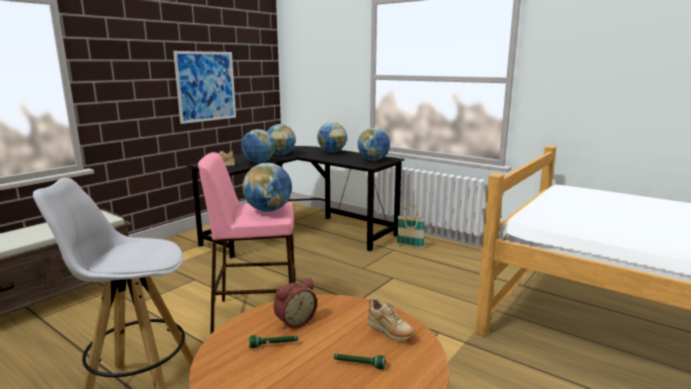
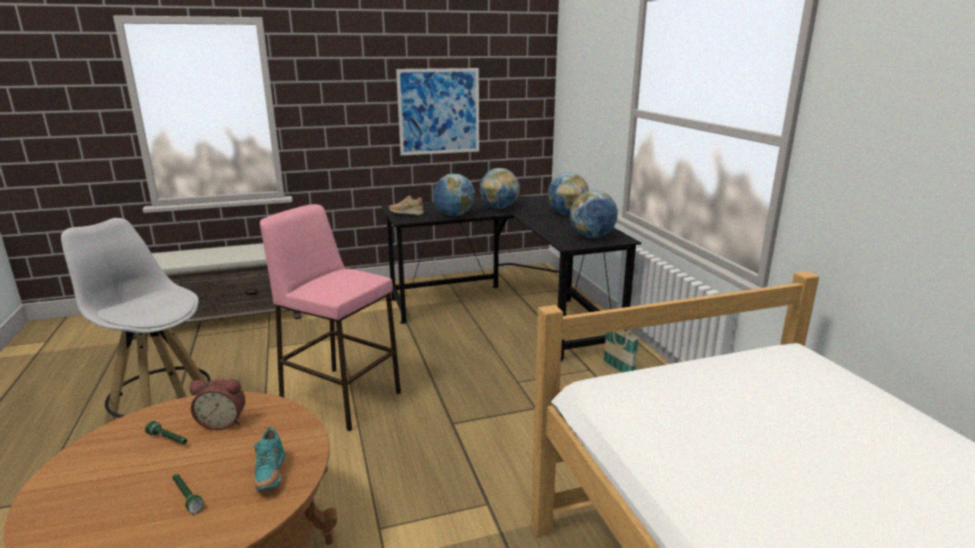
camera: 35 degrees right, 5 degrees up
globe [243,163,292,212] -> none
beige shoe [368,298,415,341] -> turquoise shoe [254,427,285,492]

